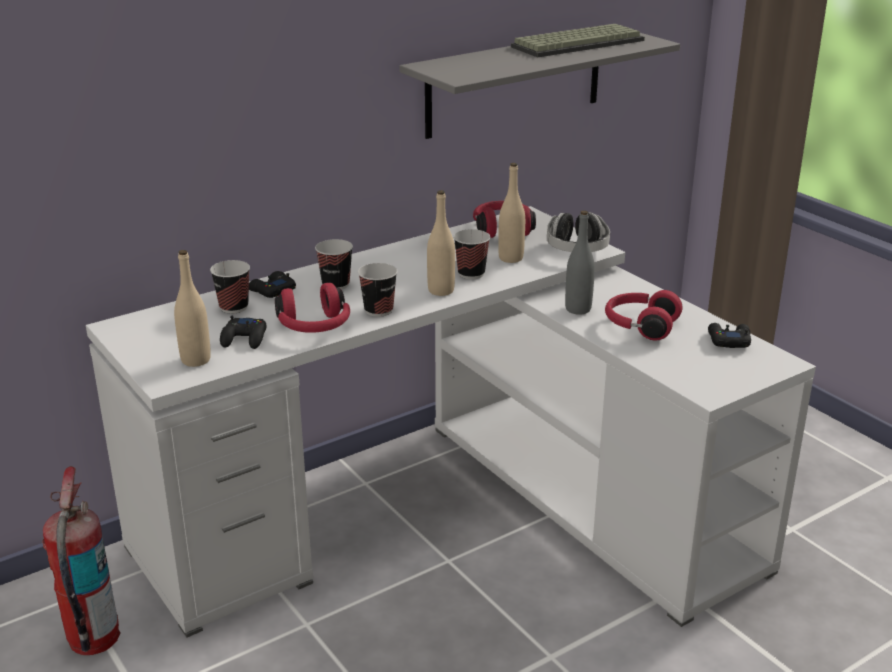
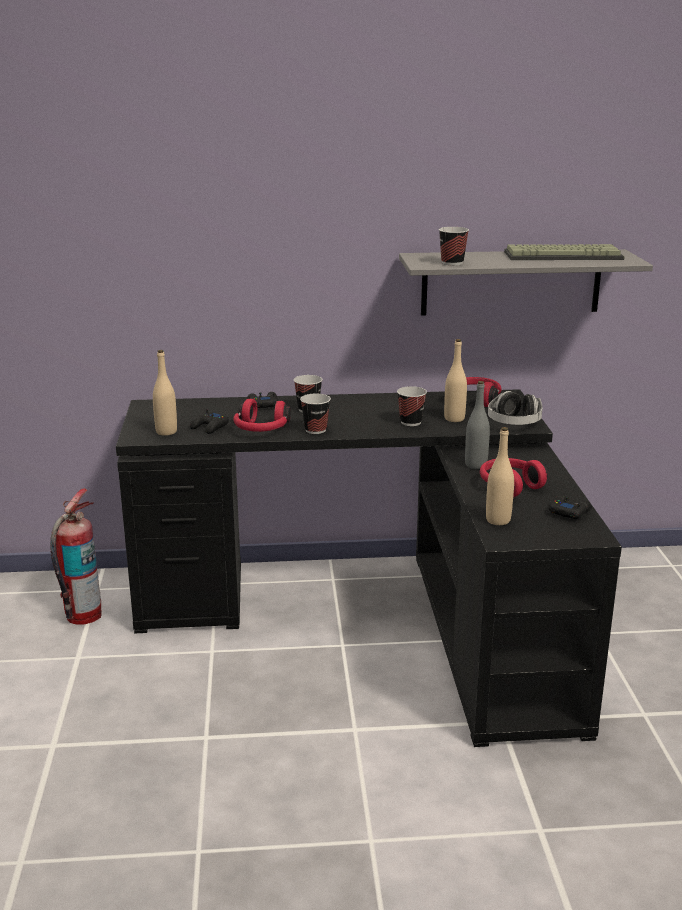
camera: 30 degrees right, 5 degrees down
white desk [86,206,816,638] -> black desk [116,389,622,747]
cup [210,260,250,314] -> cup moved to [439,227,469,265]
beige bottle [427,190,455,296] -> beige bottle moved to [486,427,514,525]

